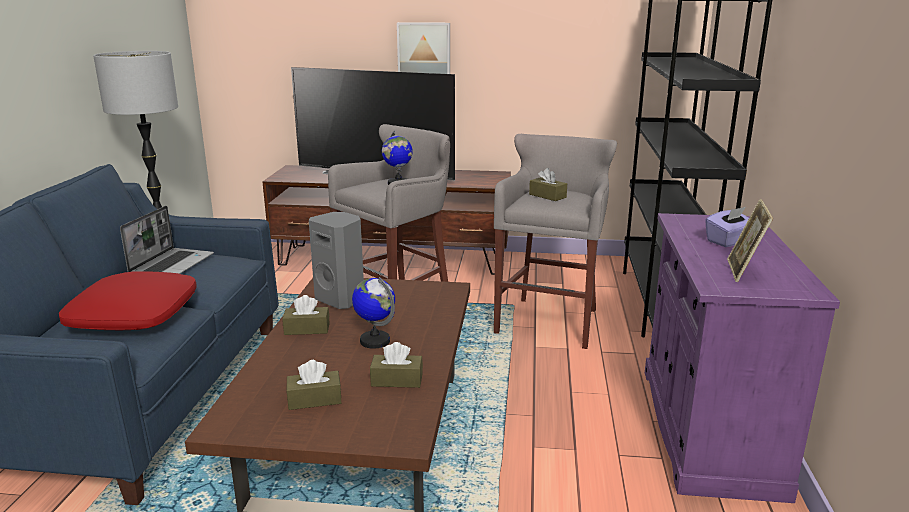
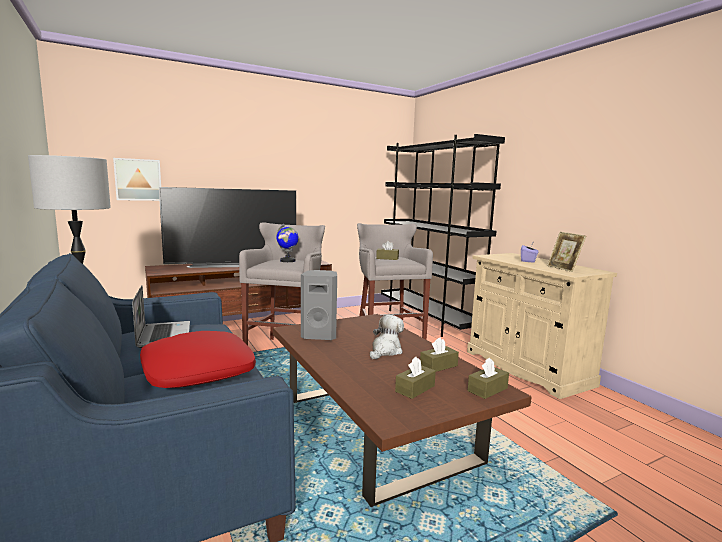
camera: 35 degrees left, 10 degrees down
brown tissue box [282,295,330,335] -> brown tissue box moved to [468,358,509,399]
globe [352,277,395,349] -> plush toy [370,315,404,359]
picture [397,22,450,74] -> picture moved to [113,158,161,201]
purple cabinet [645,213,840,503] -> beige cabinet [467,253,617,399]

